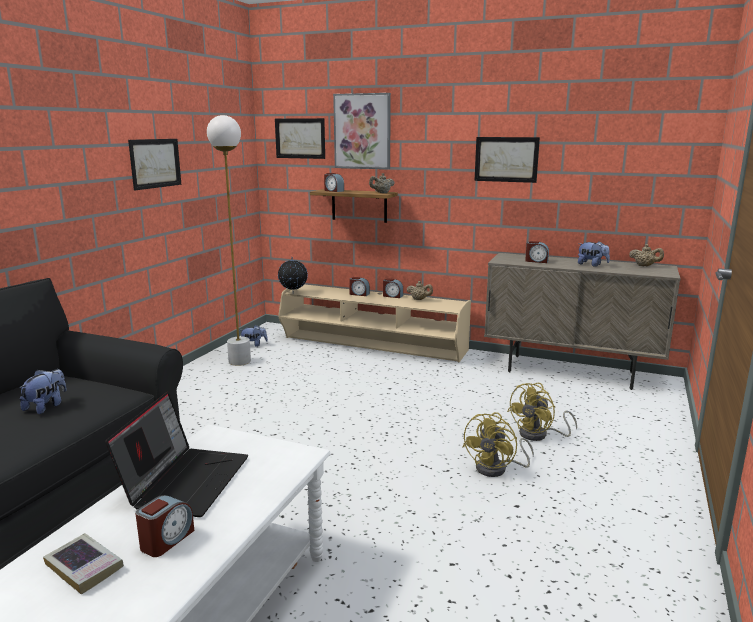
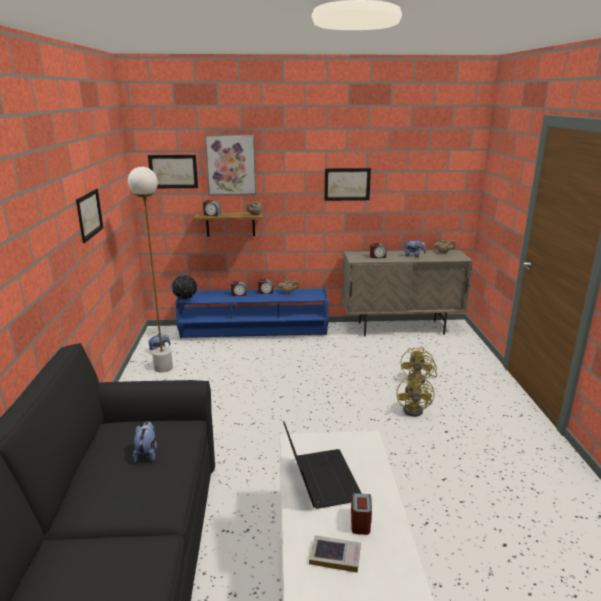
camera: 25 degrees left, 5 degrees up
beige tv stand [279,284,471,362] -> blue tv stand [176,288,328,338]

